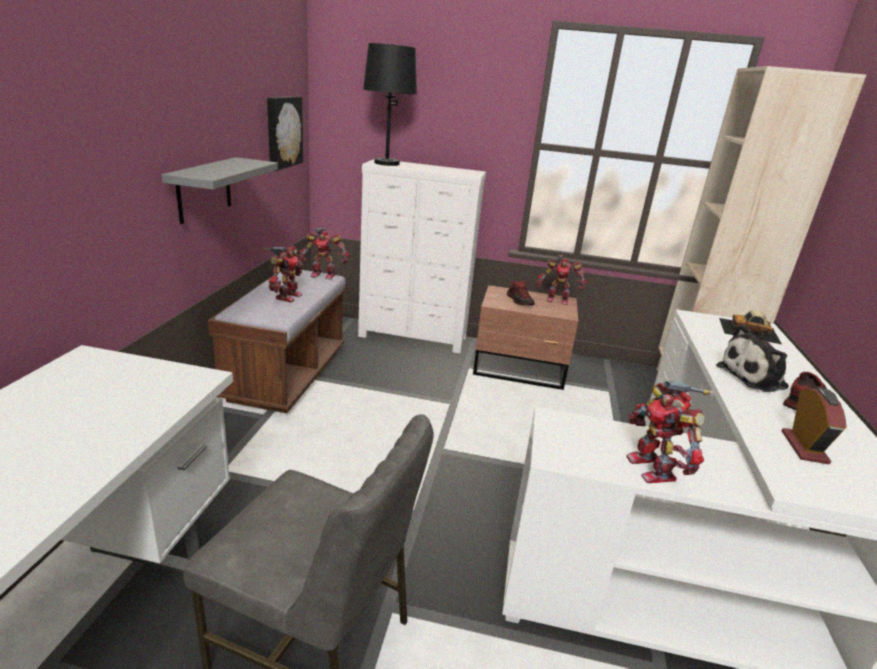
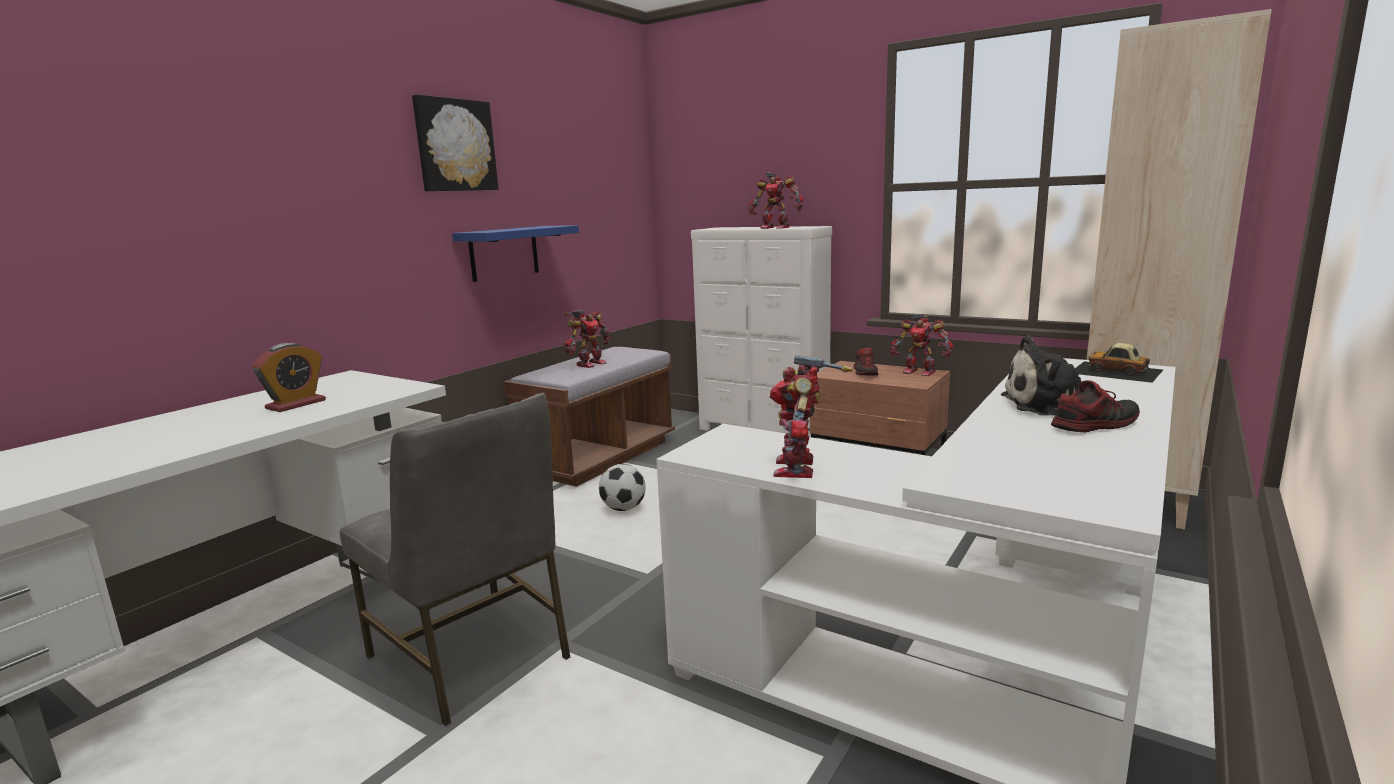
camera: 25 degrees right, 10 degrees down
grey shelf [162,157,278,224] -> blue shelf [452,225,579,282]
picture [267,96,303,171] -> picture moved to [412,94,499,192]
toy robot [299,228,349,279] -> toy robot moved to [748,172,804,229]
black table lamp [363,43,417,166] -> none
alarm clock [782,387,847,464] -> alarm clock moved to [252,343,326,412]
none -> football [599,464,645,511]

